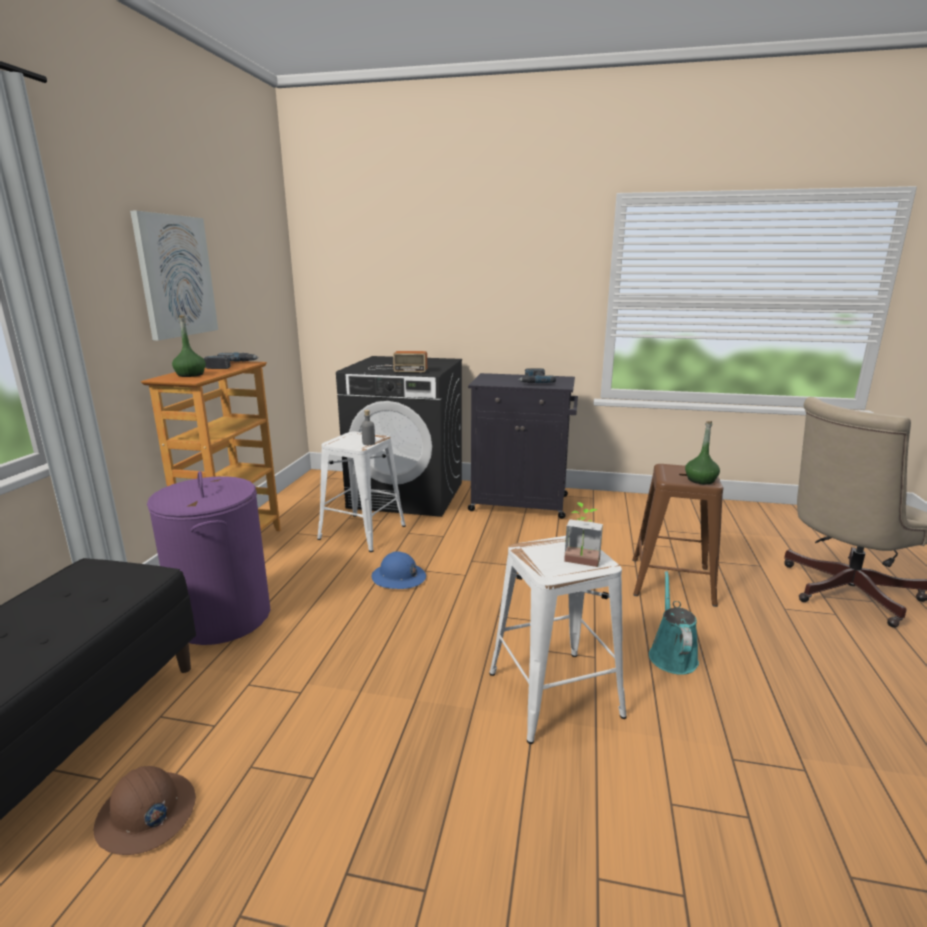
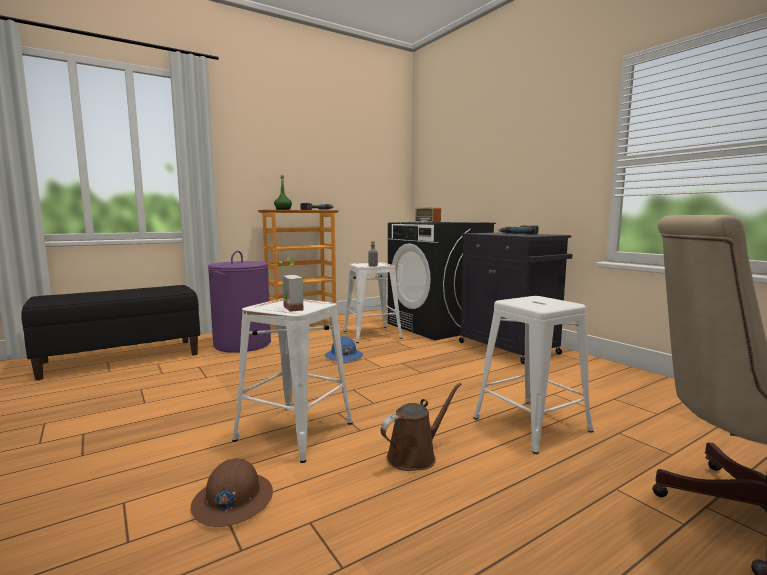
camera: 45 degrees right, 10 degrees down
brown hard hat [94,766,196,855] -> brown hard hat moved to [191,458,273,527]
picture [130,211,218,341] -> none
brown stool [633,464,723,607] -> white stool [473,296,594,454]
turquoise watering can [649,571,699,675] -> brown watering can [380,383,462,471]
green bottle [685,421,720,484] -> none

